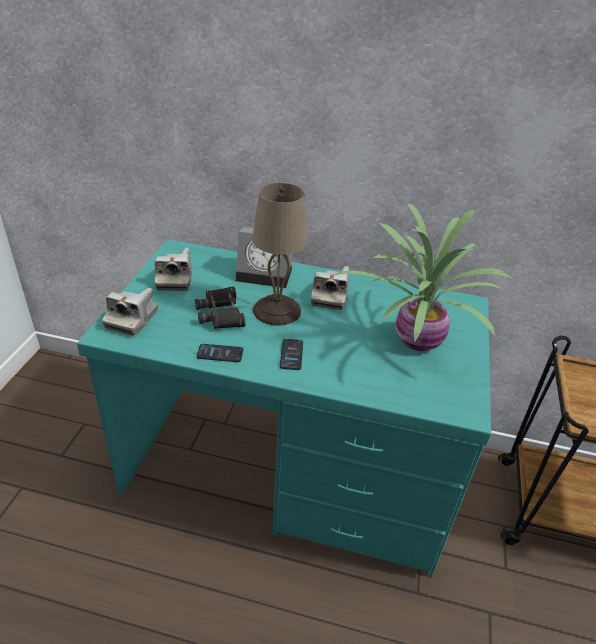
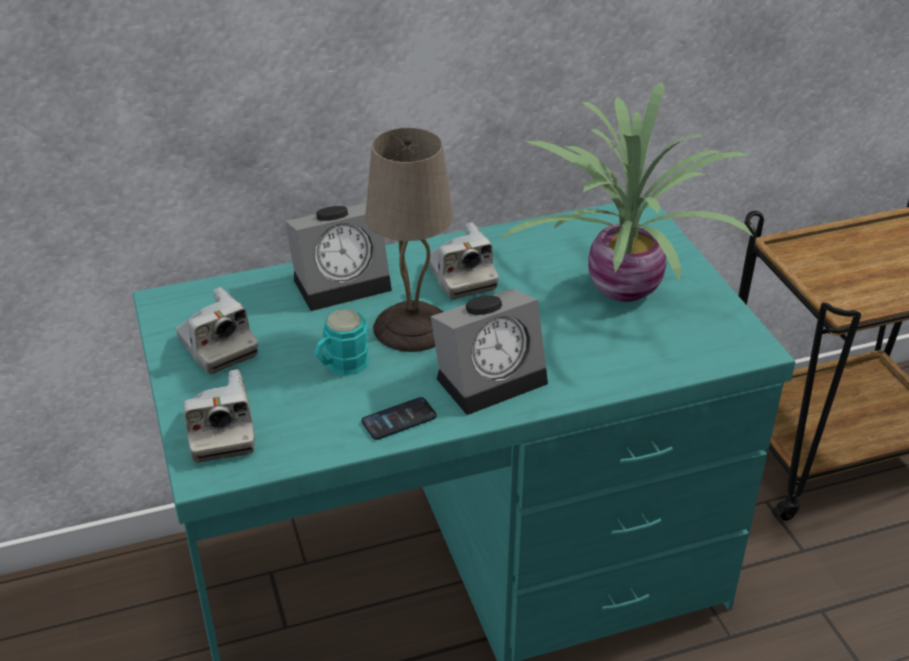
camera: 30 degrees left, 0 degrees up
black binoculars [195,287,246,329] -> turquoise mug [314,309,370,376]
phone [280,339,303,370] -> alarm clock [431,288,548,415]

